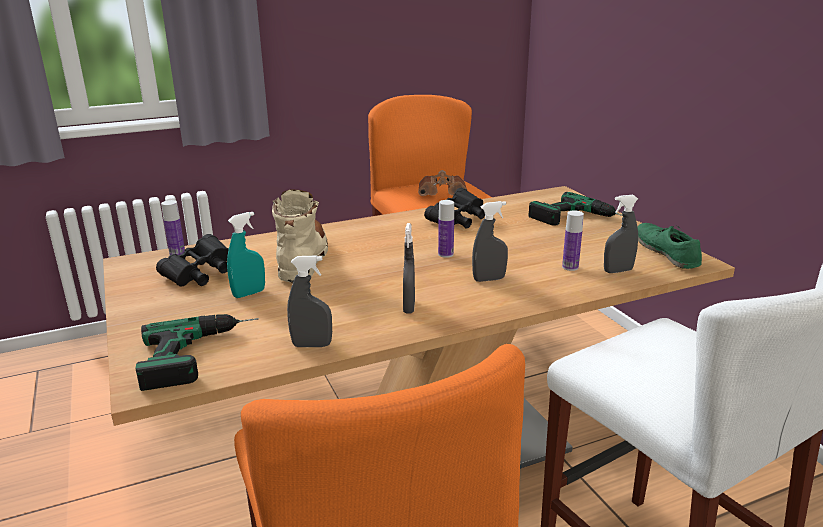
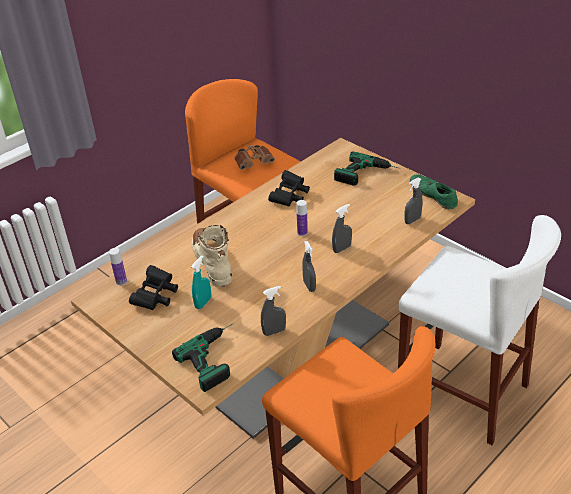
camera: 20 degrees left, 15 degrees up
bottle [562,210,584,271] -> none

